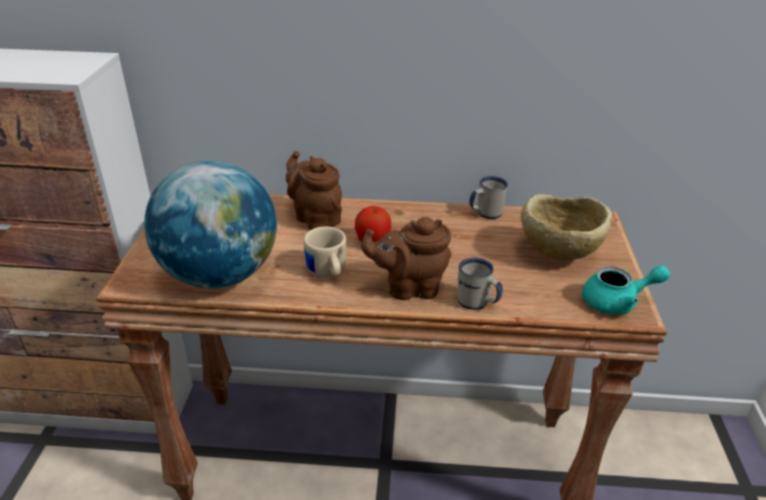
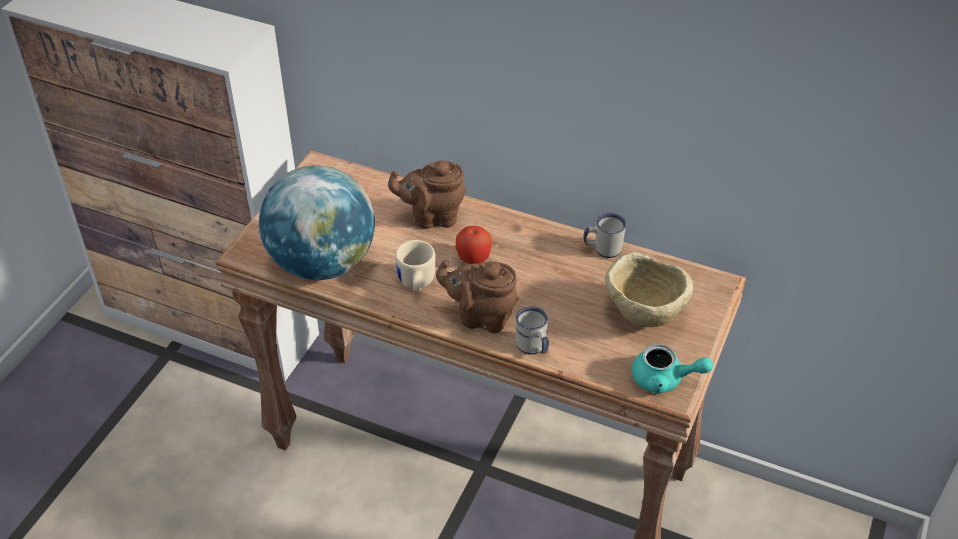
camera: 20 degrees right, 10 degrees up
brown teapot [286,151,342,230] -> brown teapot turned 75 degrees counterclockwise [388,160,466,229]

